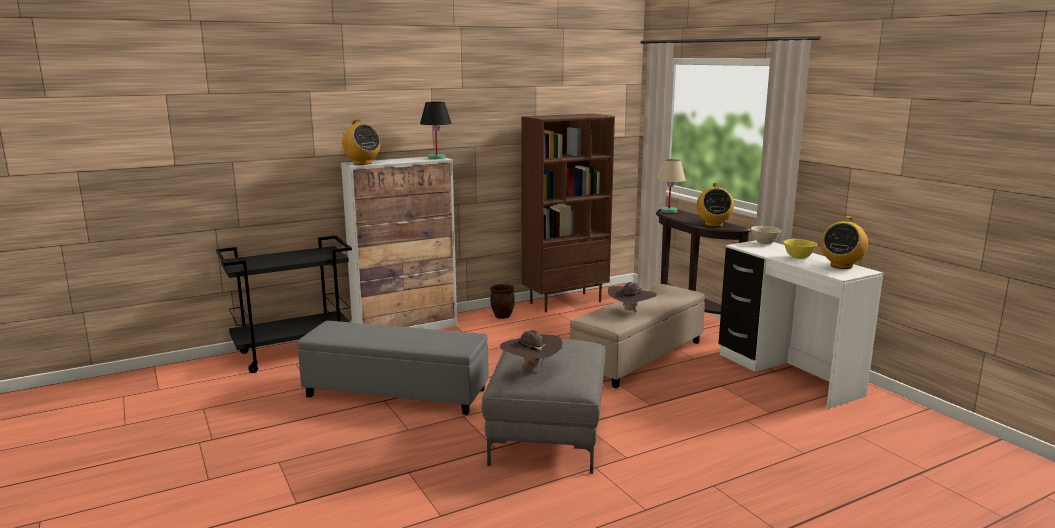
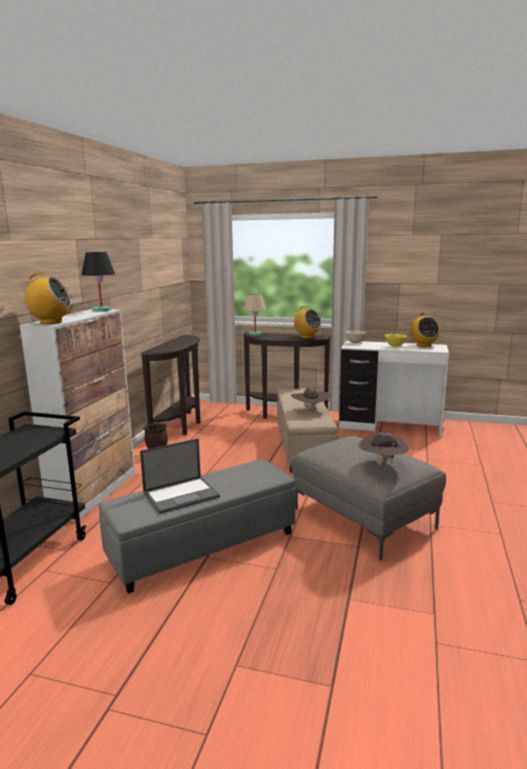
camera: 45 degrees left, 0 degrees up
brown bookcase [521,113,615,312] -> brown console table [141,335,200,435]
none -> laptop [140,438,220,514]

